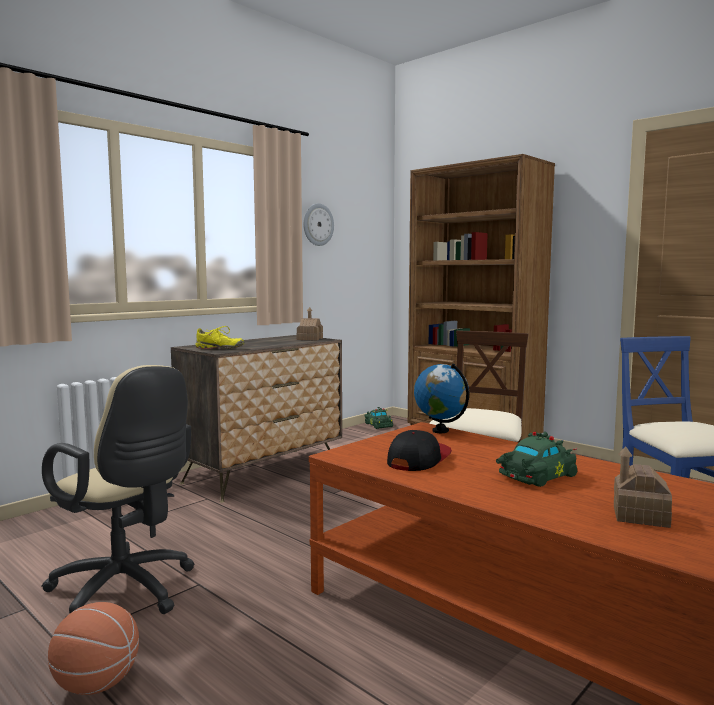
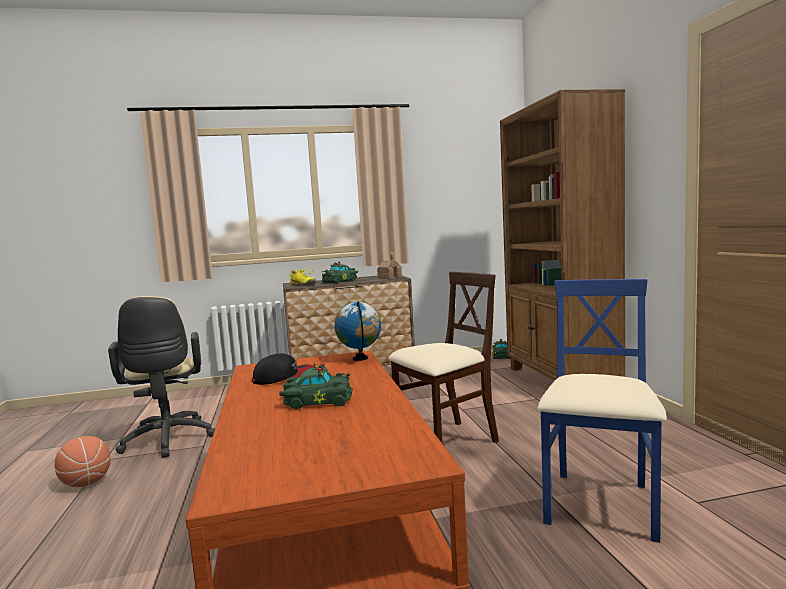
camera: 35 degrees right, 0 degrees up
wall clock [303,203,334,246] -> none
toy house [614,446,672,528] -> none
none -> green toy car [321,262,358,283]

